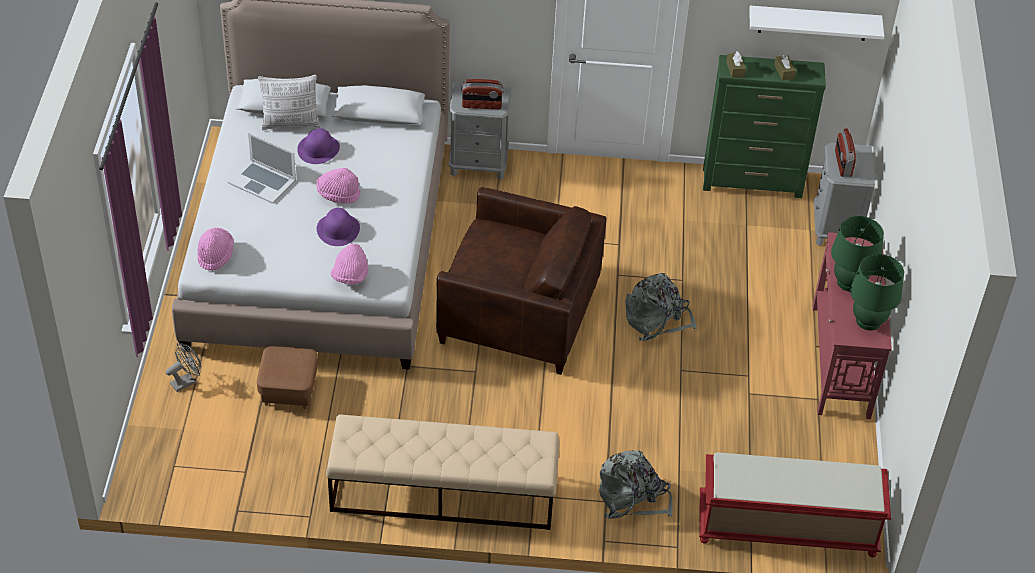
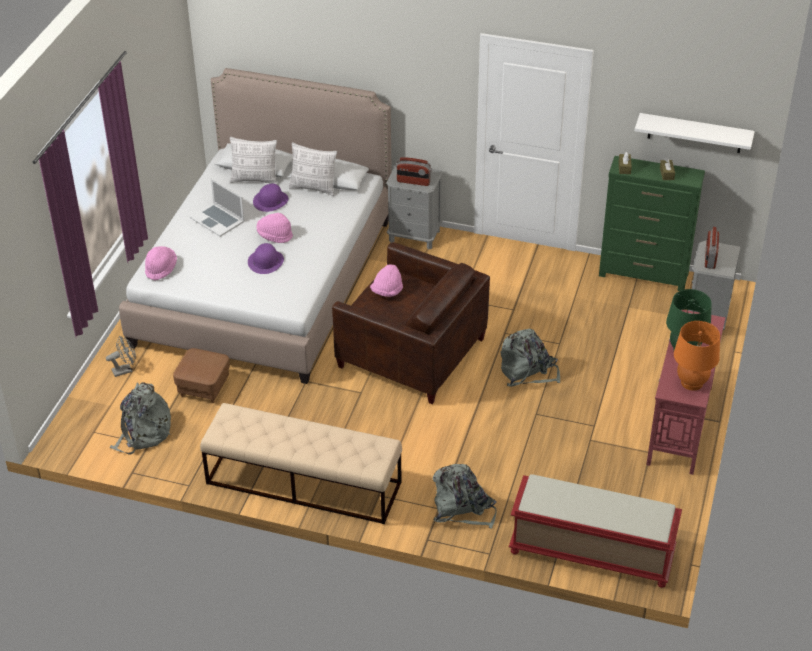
camera: 15 degrees right, 5 degrees down
pink hat [330,244,369,284] -> pink hat moved to [370,264,403,297]
green table lamp [850,254,904,331] -> orange table lamp [674,321,720,391]
none -> grey backpack [109,382,171,455]
none -> pillow [289,143,337,196]

